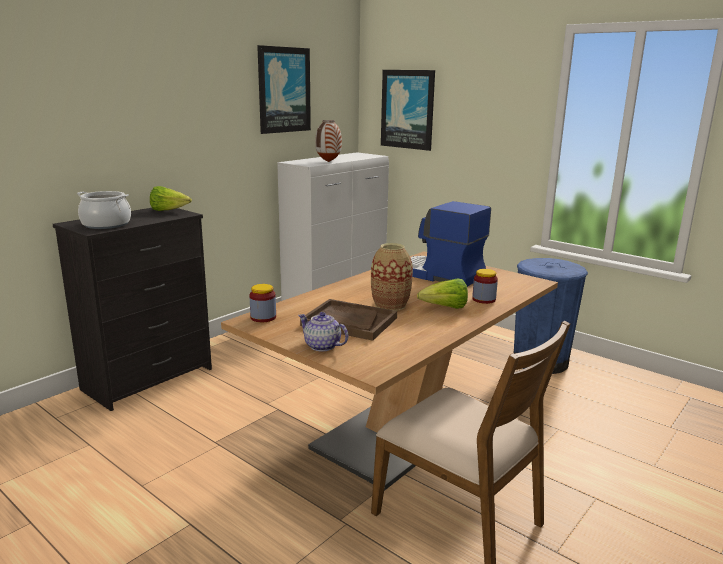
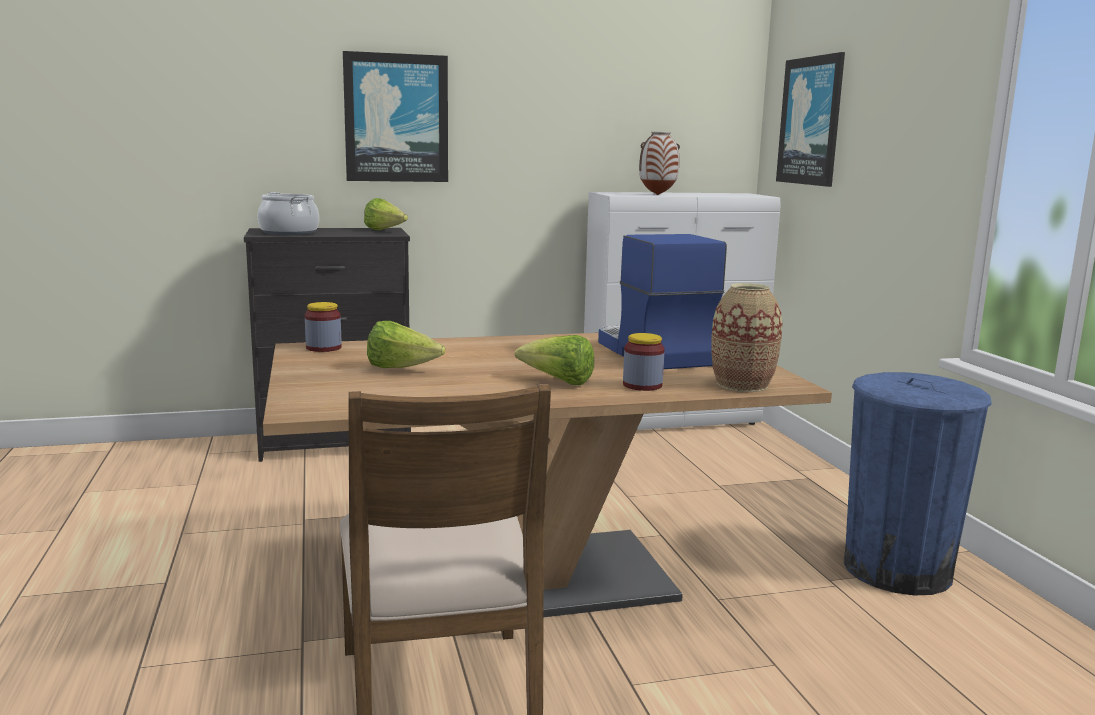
camera: 35 degrees right, 5 degrees down
picture [257,45,311,134] -> picture moved to [343,51,448,182]
teapot [298,312,348,352] -> none
brown tray [300,299,397,341] -> lettuce [367,321,445,368]
vase [371,243,413,311] -> vase moved to [711,283,782,392]

